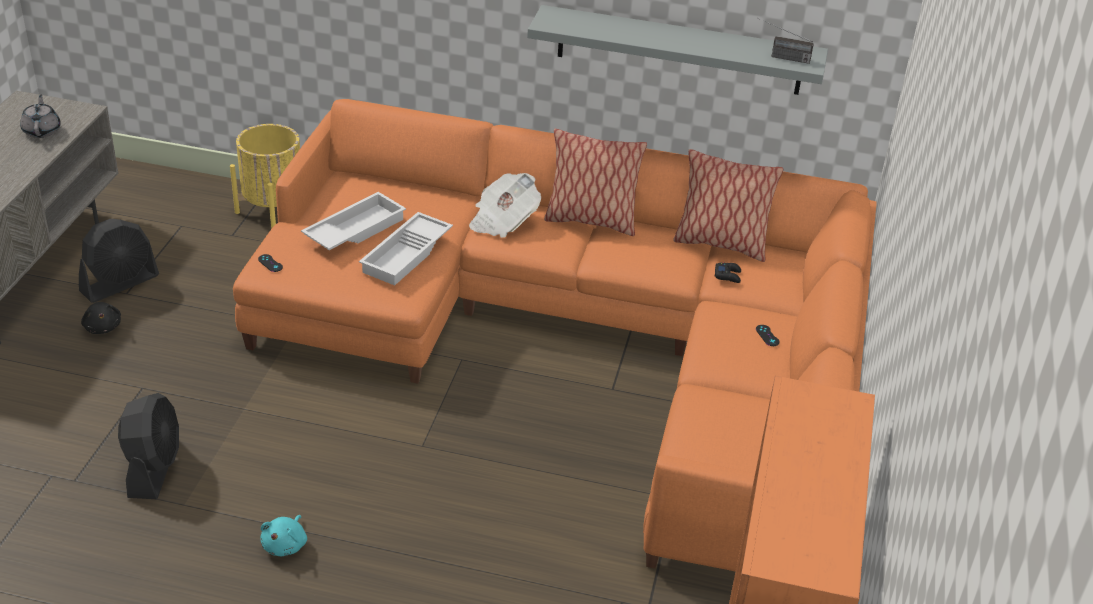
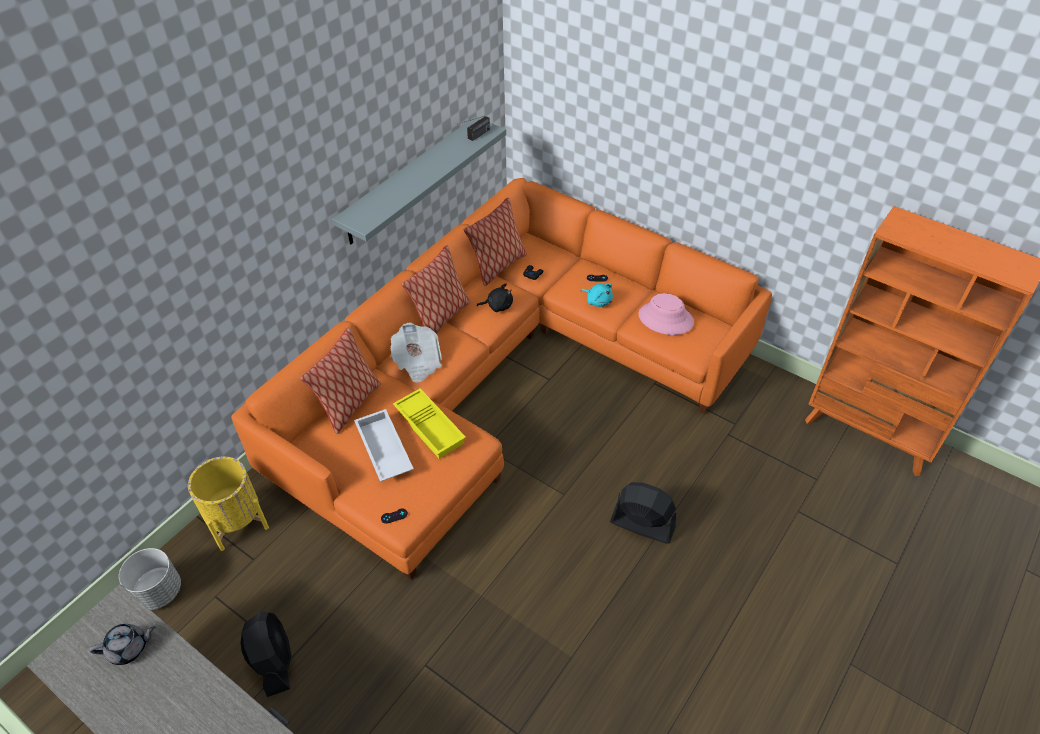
camera: 65 degrees left, 10 degrees up
grey teapot [20,95,61,138] -> grey teapot turned 150 degrees clockwise [89,624,155,665]
black plush toy [81,302,121,334] -> black plush toy moved to [477,283,513,312]
black fan [118,393,179,499] -> black fan moved to [610,482,676,544]
turquoise plush toy [260,515,307,556] -> turquoise plush toy moved to [581,284,613,307]
white tray [359,212,453,286] -> yellow tray [393,388,466,459]
none -> grey planter [119,548,181,610]
none -> pillow [300,328,381,433]
none -> pink hat [638,293,694,335]

